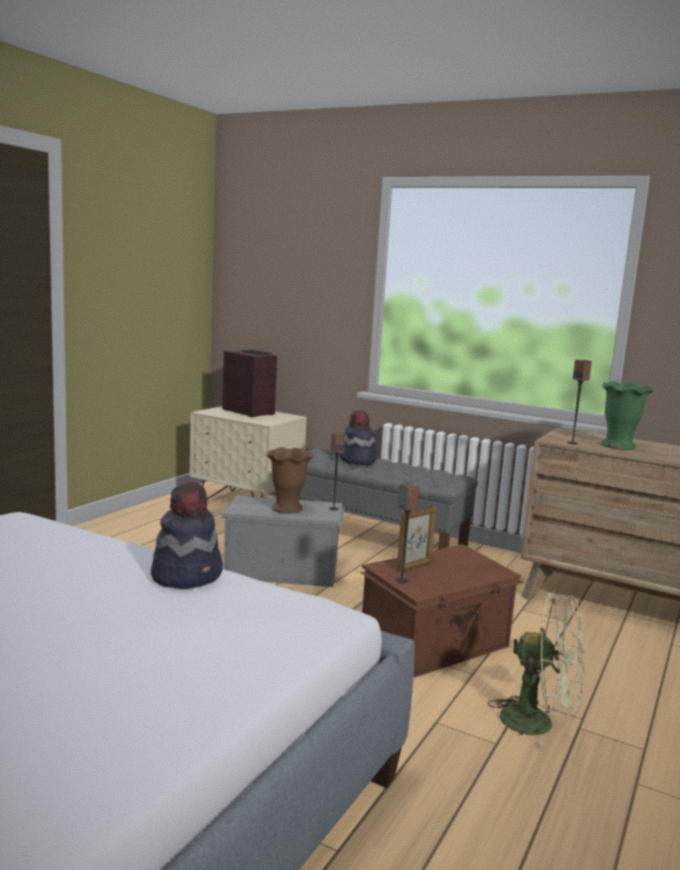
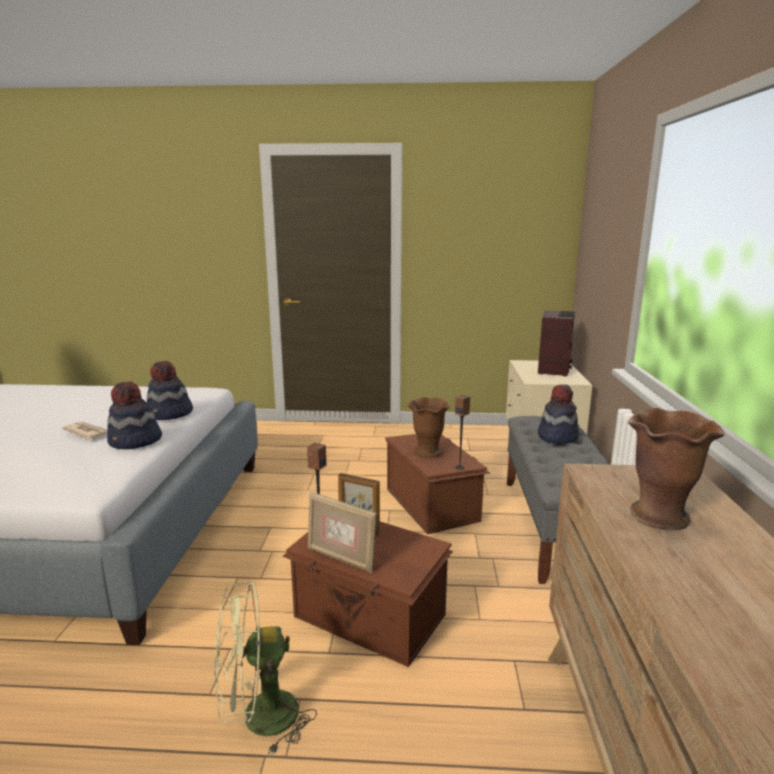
camera: 65 degrees right, 5 degrees up
grey storage box [221,495,345,587] -> brown storage box [385,434,490,535]
green fan [488,592,584,750] -> green fan turned 75 degrees clockwise [214,582,317,756]
speaker [567,360,592,445] -> none
green vase [601,381,654,450] -> brown vase [628,408,725,531]
none -> newspaper [62,422,107,440]
none -> hat [147,361,193,420]
none -> picture frame [308,492,377,573]

